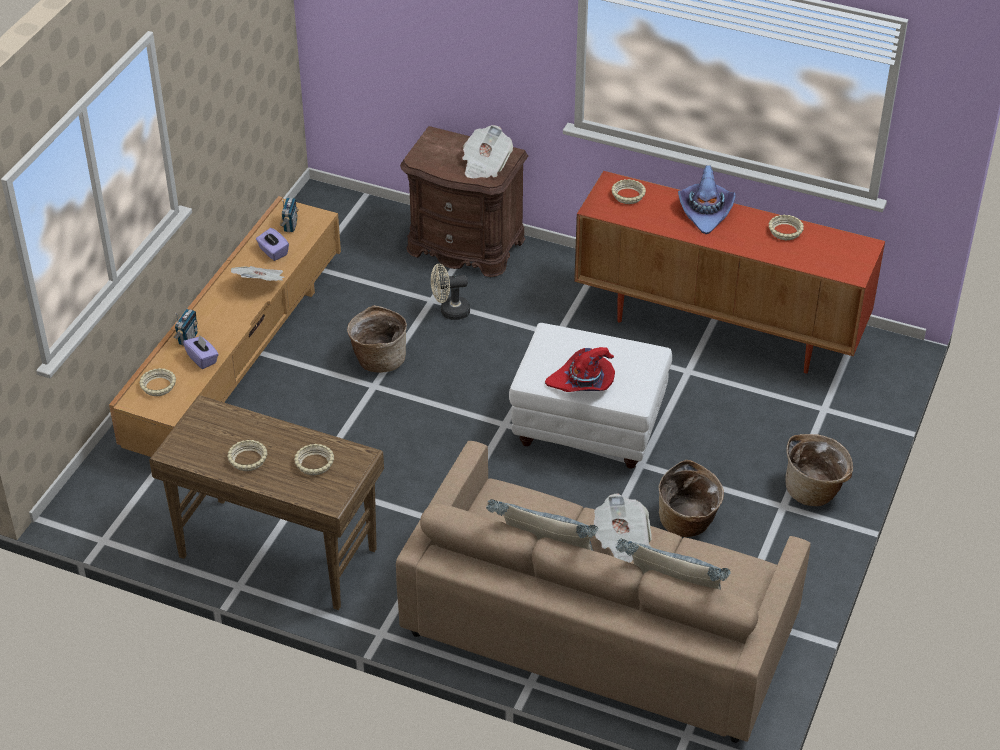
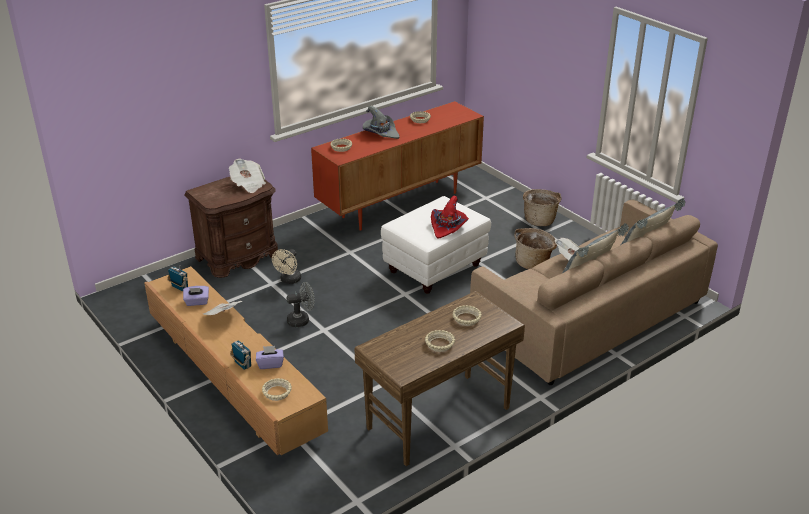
camera: 60 degrees left, 10 degrees down
basket [347,305,407,373] -> grey fan [286,282,315,327]
purple hat [678,165,736,234] -> grey hat [363,106,400,139]

